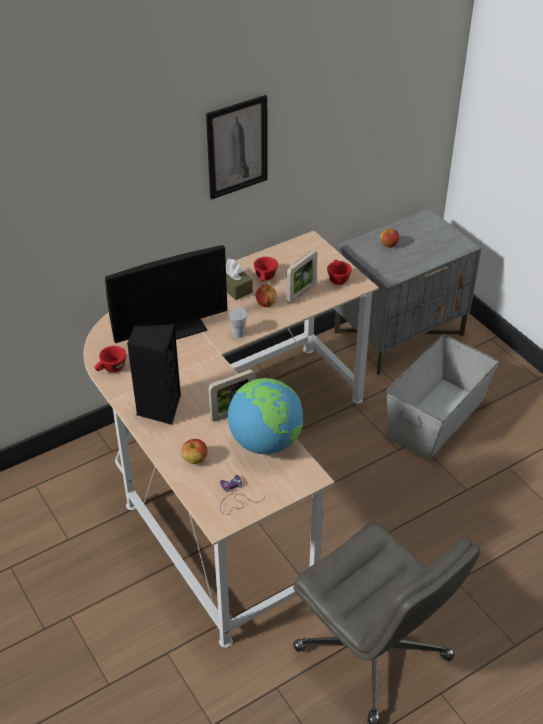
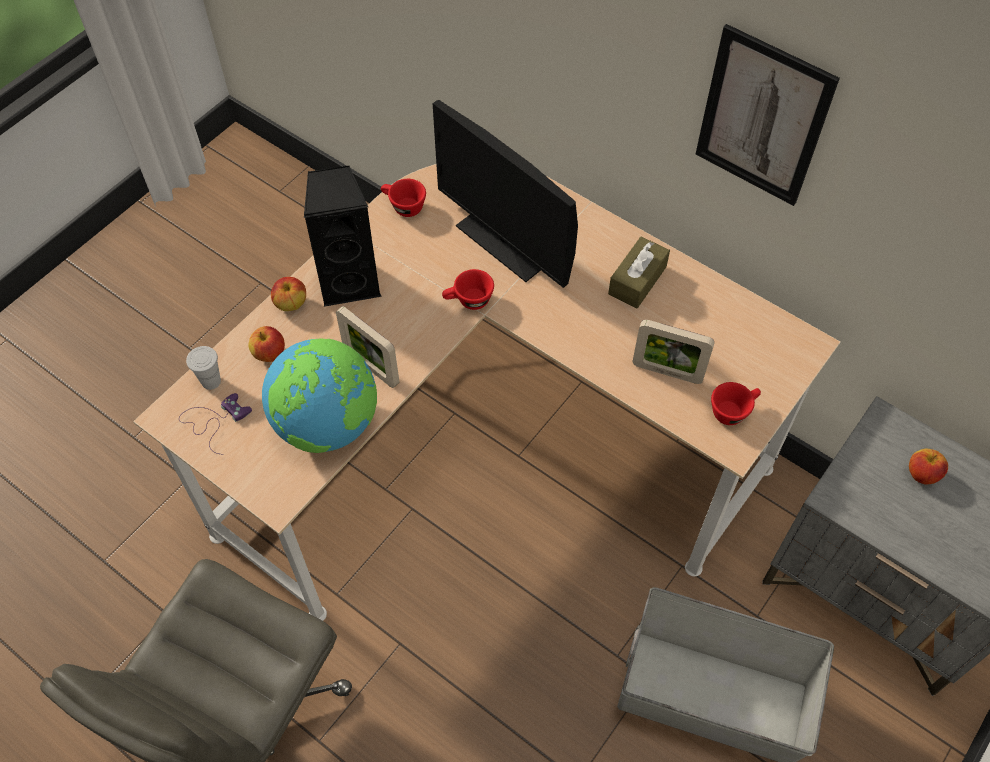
camera: 70 degrees right, 15 degrees up
white cup [229,308,248,338] -> white cup moved to [186,346,221,390]
red cup [254,257,278,282] -> red cup moved to [442,269,494,310]
apple [255,285,277,307] -> apple moved to [271,277,306,311]

